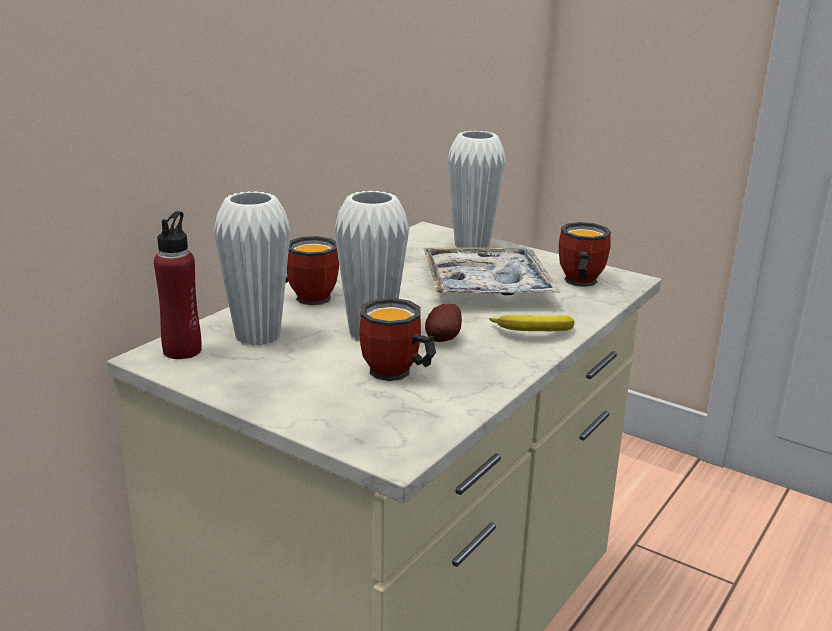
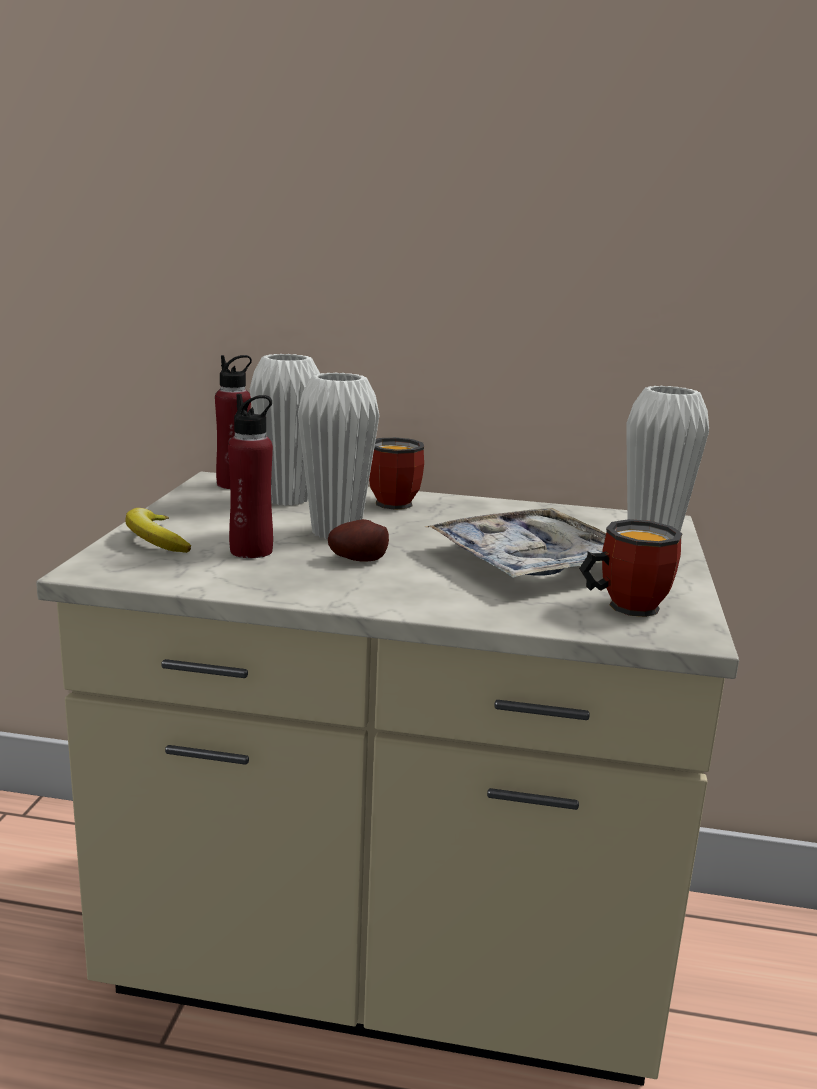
camera: 65 degrees right, 5 degrees down
mug [359,298,436,381] -> red bottle [228,394,273,558]
banana [489,315,575,331] -> banana moved to [125,508,191,553]

